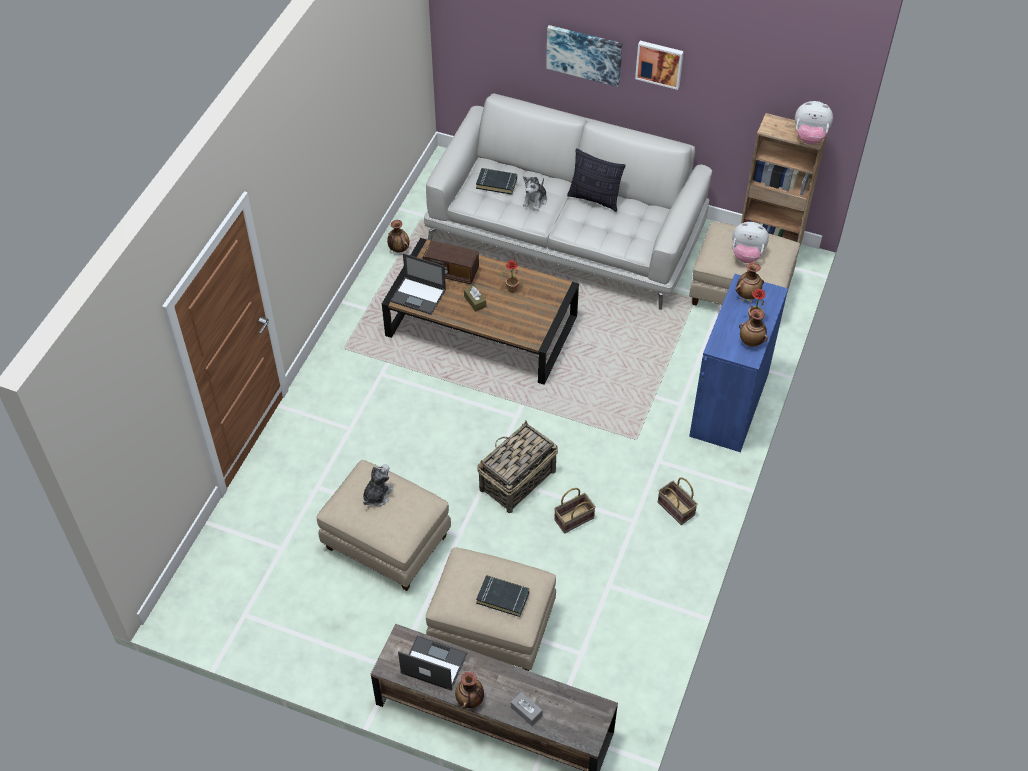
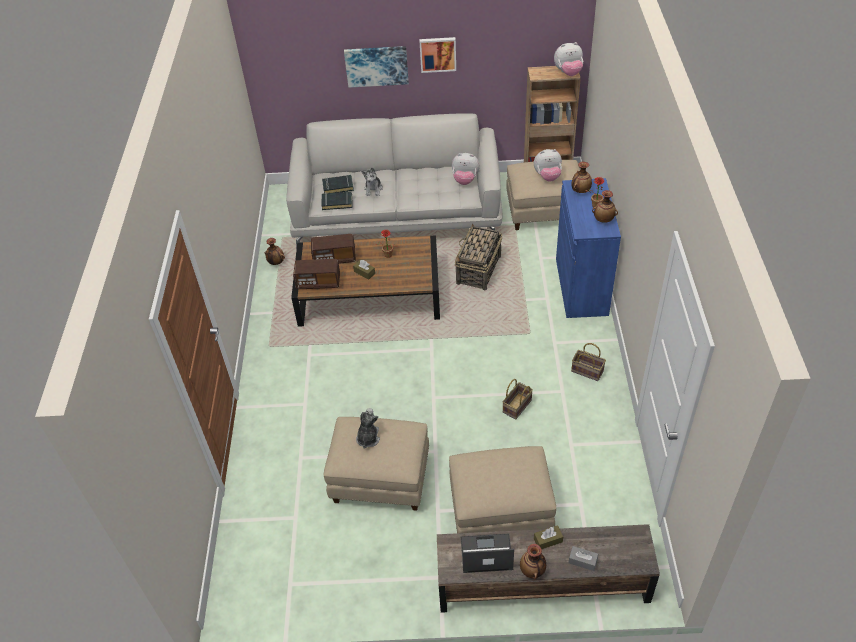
camera: 20 degrees left, 5 degrees down
laptop [390,253,446,315] -> radio [293,259,340,289]
black book [476,575,529,617] -> black book moved to [321,191,352,210]
basket [477,421,558,513] -> basket moved to [455,224,502,290]
pillow [567,148,626,212] -> none
none -> plush toy [452,153,480,185]
none -> brown tissue box [534,525,563,549]

